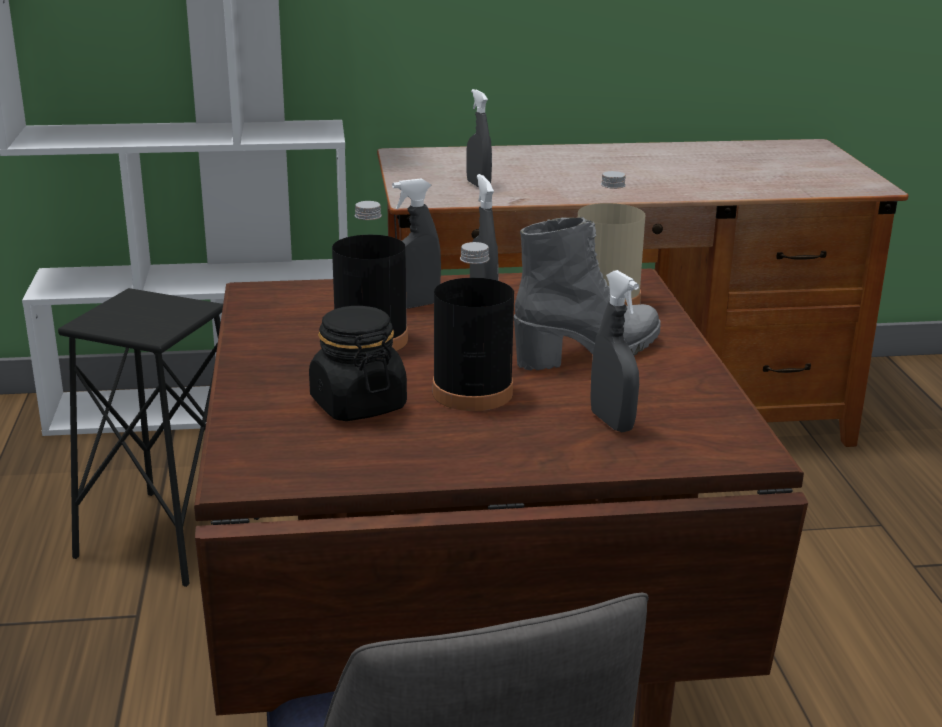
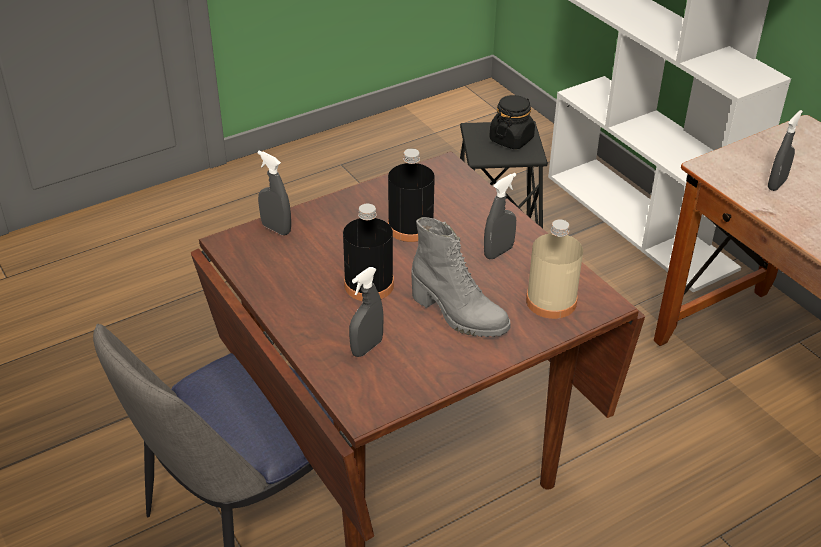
camera: 65 degrees right, 15 degrees up
black jar [309,306,407,421] -> black jar moved to [489,95,535,149]
grey spray bottle [392,178,441,309] -> grey spray bottle moved to [257,151,291,235]

